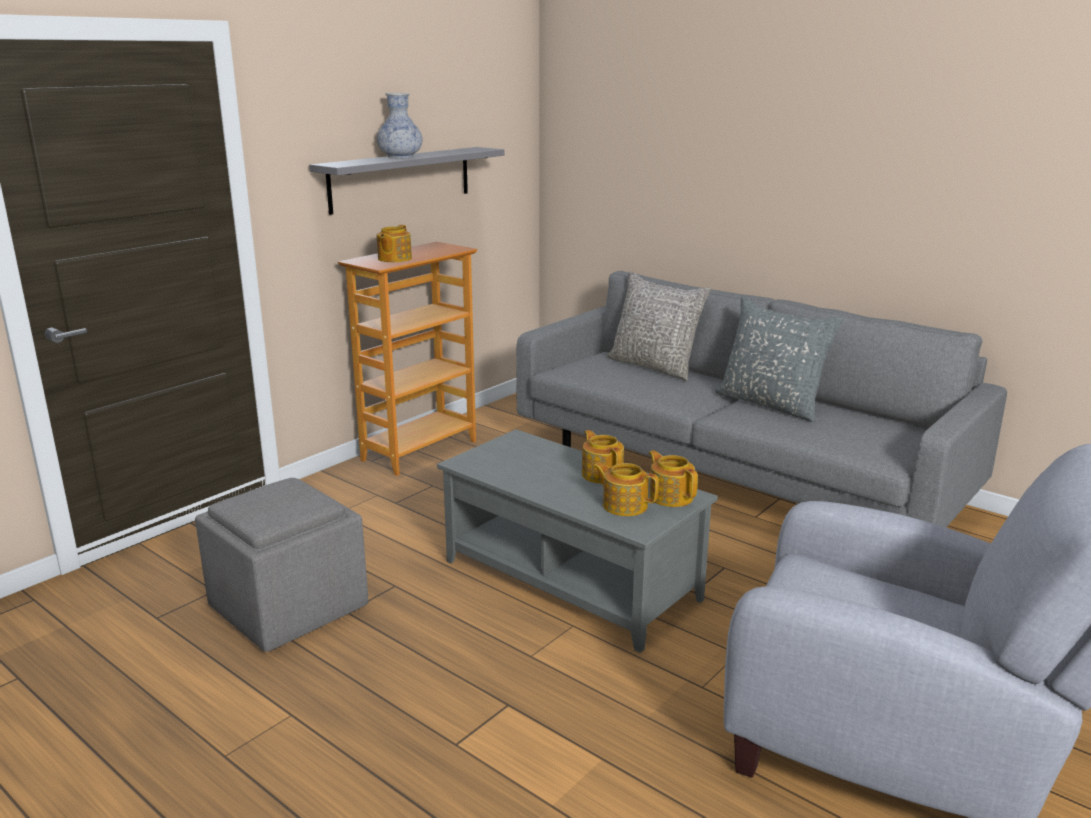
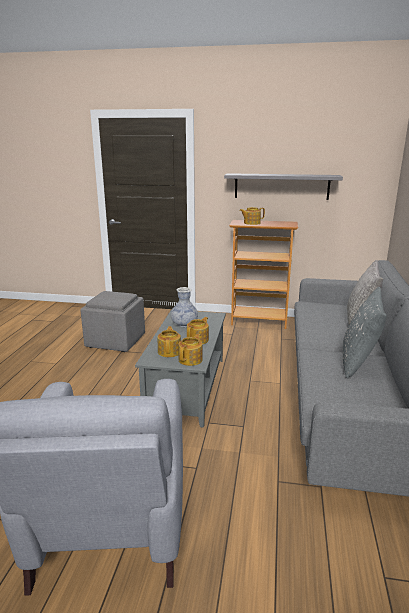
camera: 60 degrees right, 0 degrees up
vase [377,93,422,159] -> vase moved to [171,287,198,327]

